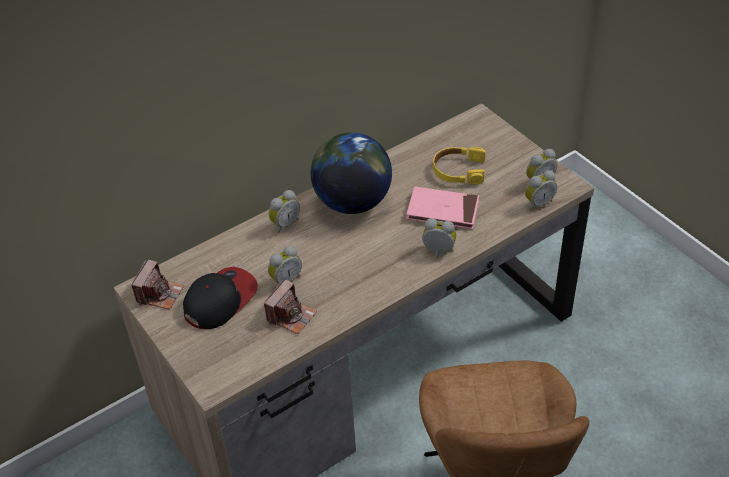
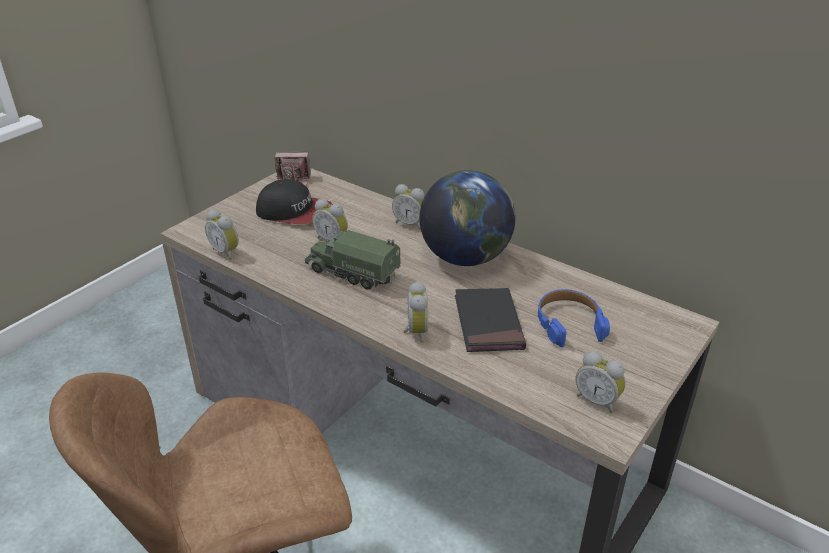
camera: 70 degrees right, 10 degrees down
camera [264,279,317,334] -> none
pink book [406,186,479,229] -> black book [455,288,526,352]
yellow headphones [433,147,486,185] -> blue headphones [538,289,610,347]
alarm clock [525,170,557,211] -> alarm clock moved to [205,210,239,260]
none -> toy truck [305,230,401,289]

